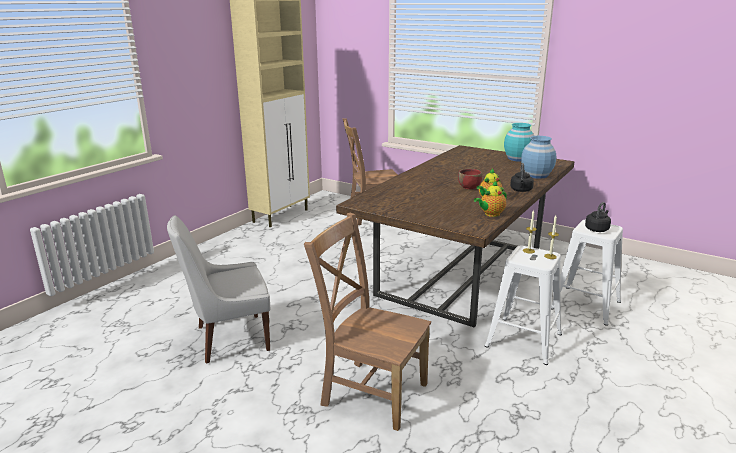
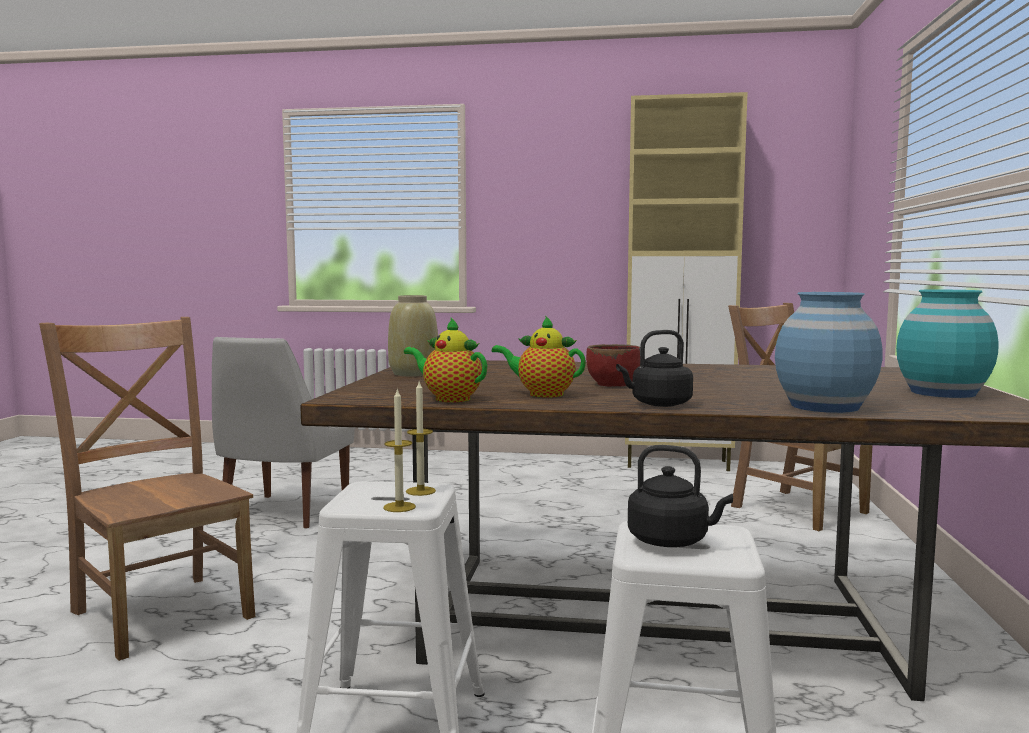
camera: 65 degrees right, 15 degrees down
white chair [167,215,270,364] -> white chair turned 120 degrees counterclockwise [212,337,355,529]
brown chair [304,213,431,431] -> brown chair turned 45 degrees counterclockwise [39,317,255,661]
none -> beige vase [388,295,438,376]

